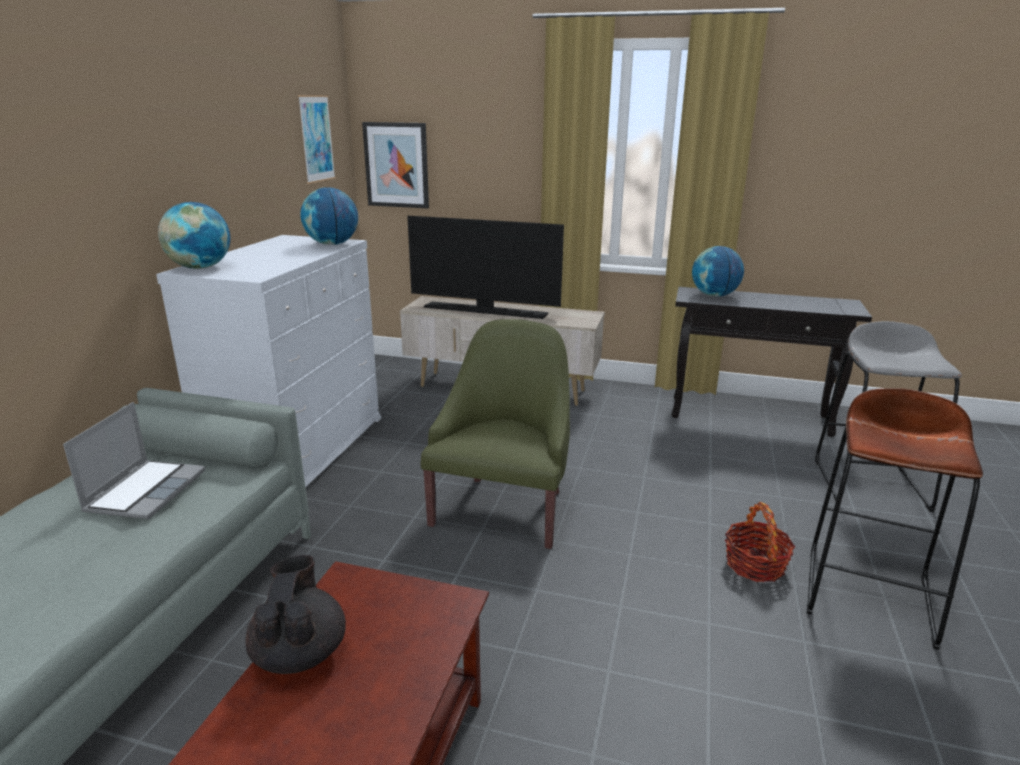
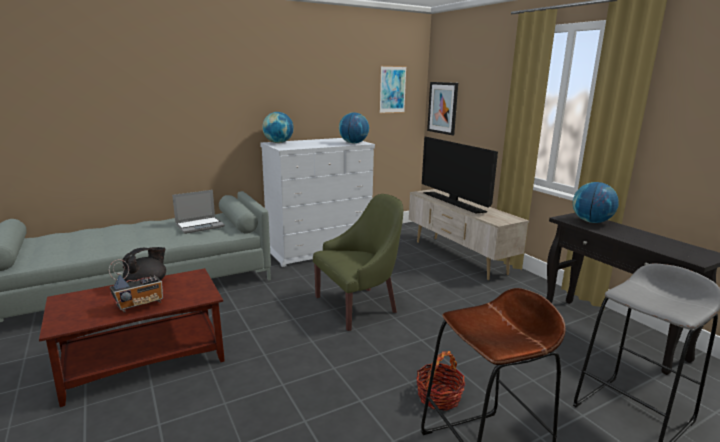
camera: 45 degrees right, 5 degrees down
none -> radio [109,259,163,313]

